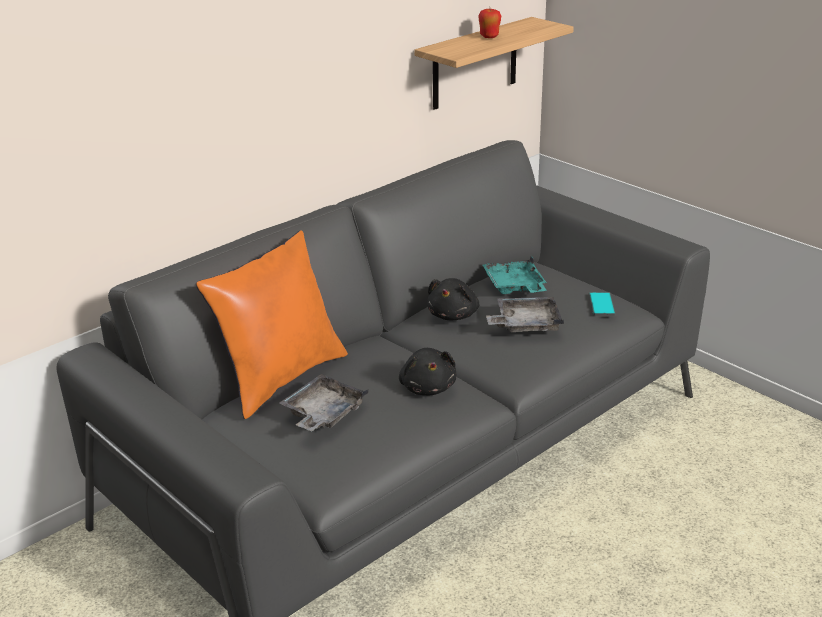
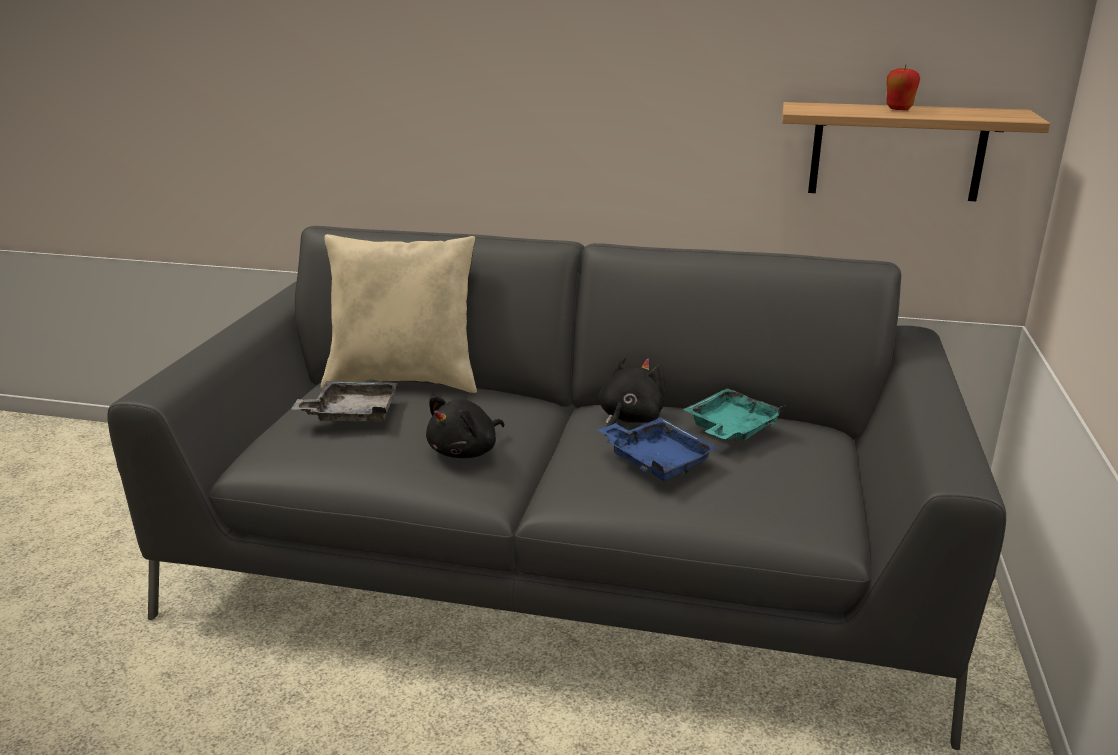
camera: 55 degrees right, 5 degrees down
orange pillow [196,230,348,419] -> beige pillow [321,234,477,393]
black plush toy [427,278,479,320] -> black plush toy turned 135 degrees clockwise [598,356,666,436]
grey tray [486,297,564,332] -> blue tray [598,417,718,481]
phone [589,292,616,316] -> none

